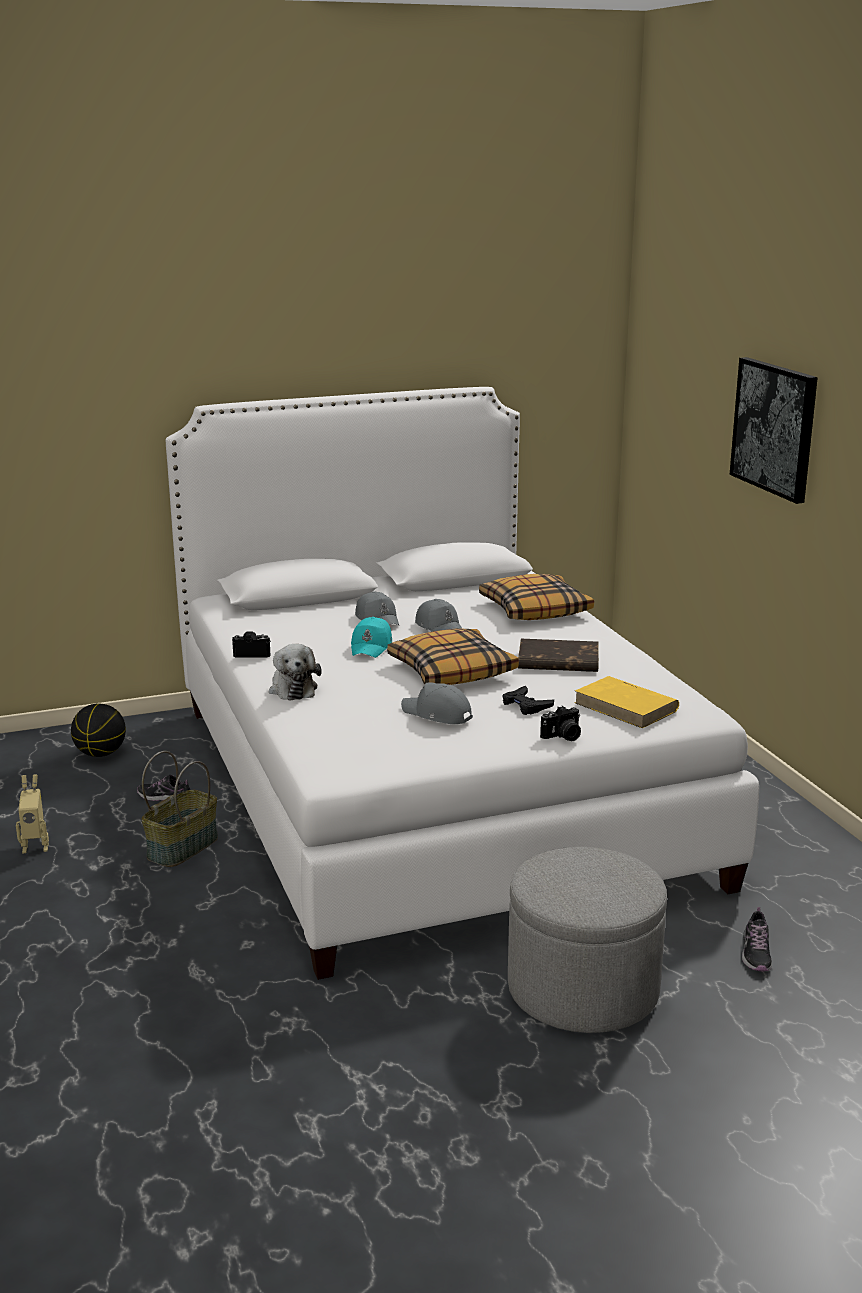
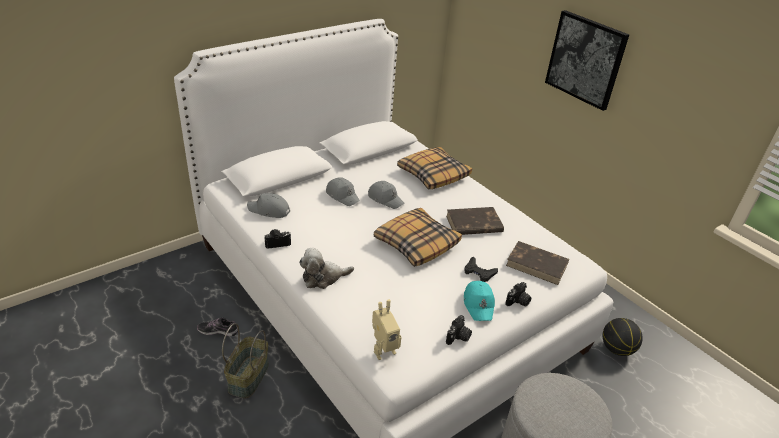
camera: 20 degrees left, 15 degrees up
toy robot [16,775,49,853] -> toy robot moved to [372,299,401,360]
basketball [71,703,126,757] -> basketball moved to [603,318,643,356]
plush toy [269,644,322,701] -> plush toy turned 105 degrees clockwise [299,248,354,289]
turquoise cap [351,617,392,658] -> turquoise cap moved to [464,281,495,321]
grey cap [401,682,473,724] -> grey cap moved to [247,193,290,218]
yellow book [574,676,679,728] -> brown book [506,241,569,285]
shoe [742,907,772,971] -> none
none -> camera [446,315,472,345]

